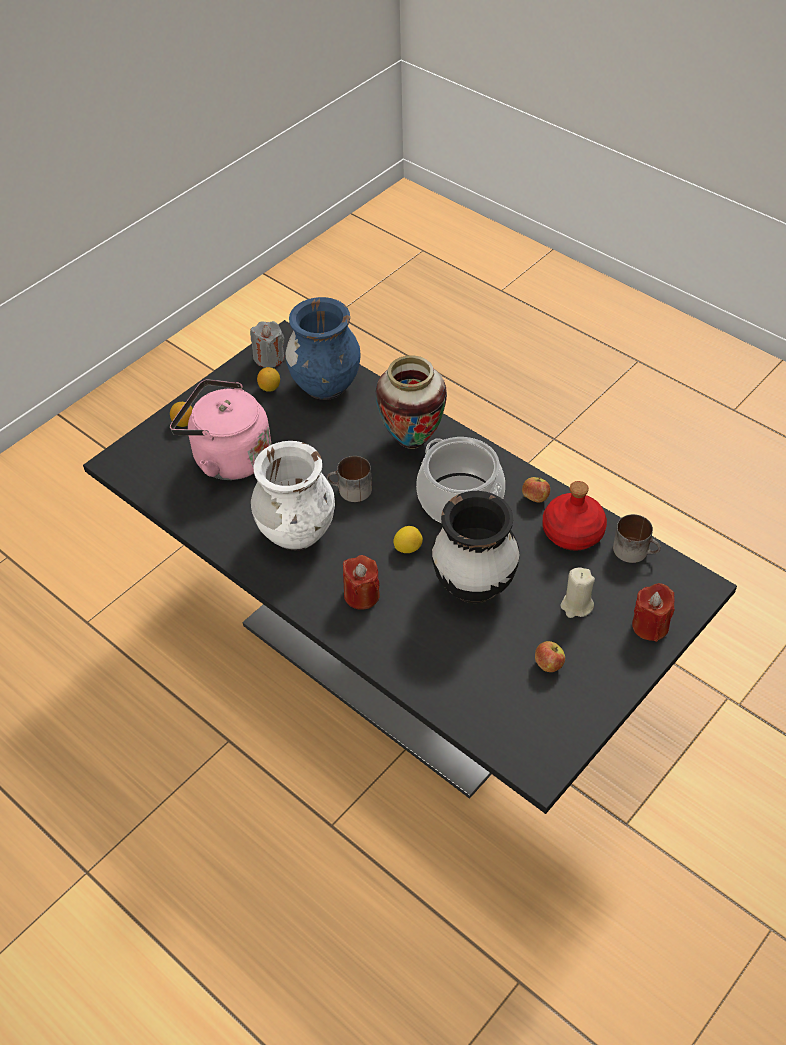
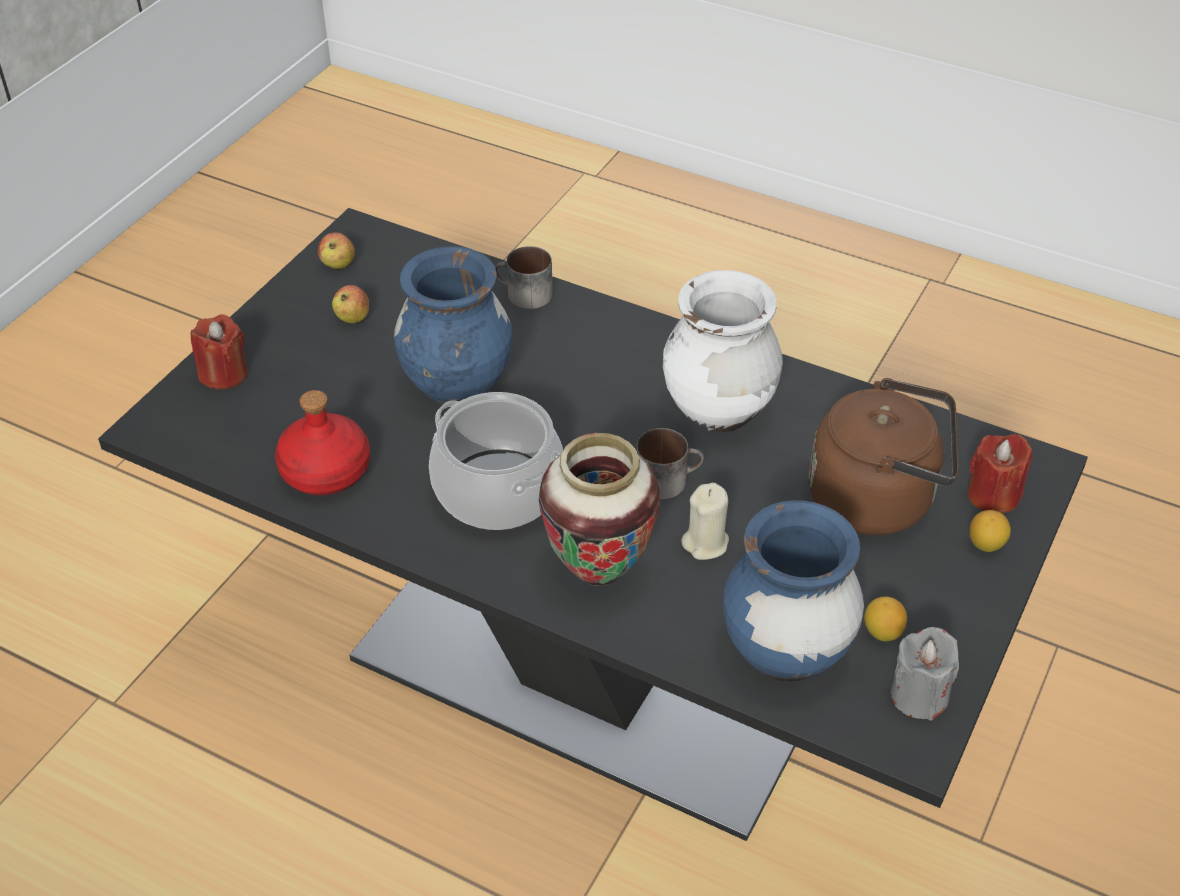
camera: 165 degrees right, 5 degrees down
pink kettle [170,379,271,480] -> brown kettle [809,378,959,535]
red candle [343,555,380,610] -> red candle moved to [967,434,1032,514]
lemon [393,526,423,553] -> none
black vase [432,491,520,603] -> blue vase [394,246,512,405]
apple [522,477,550,503] -> apple moved to [318,232,355,269]
beige candle [560,567,595,618] -> beige candle moved to [681,483,729,560]
mug [613,514,661,563] -> mug moved to [495,246,553,309]

